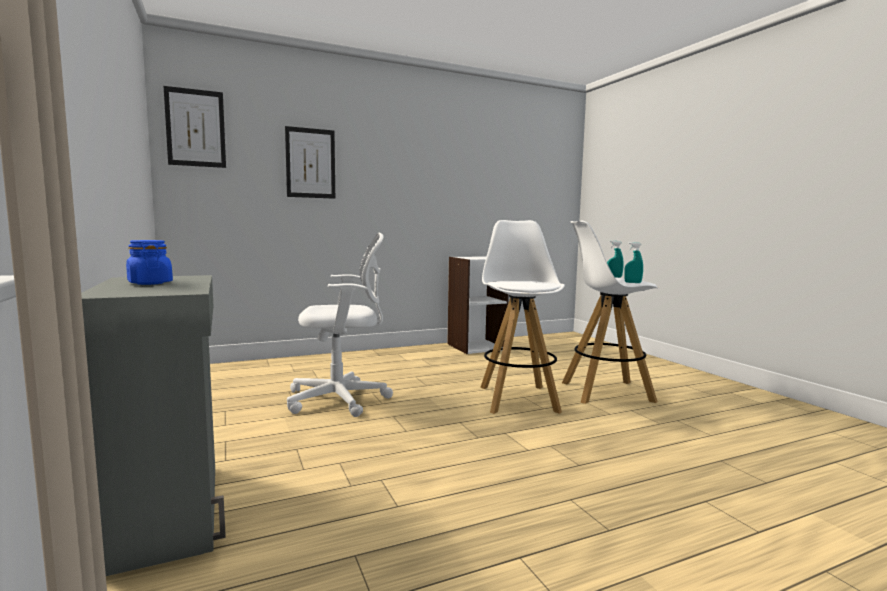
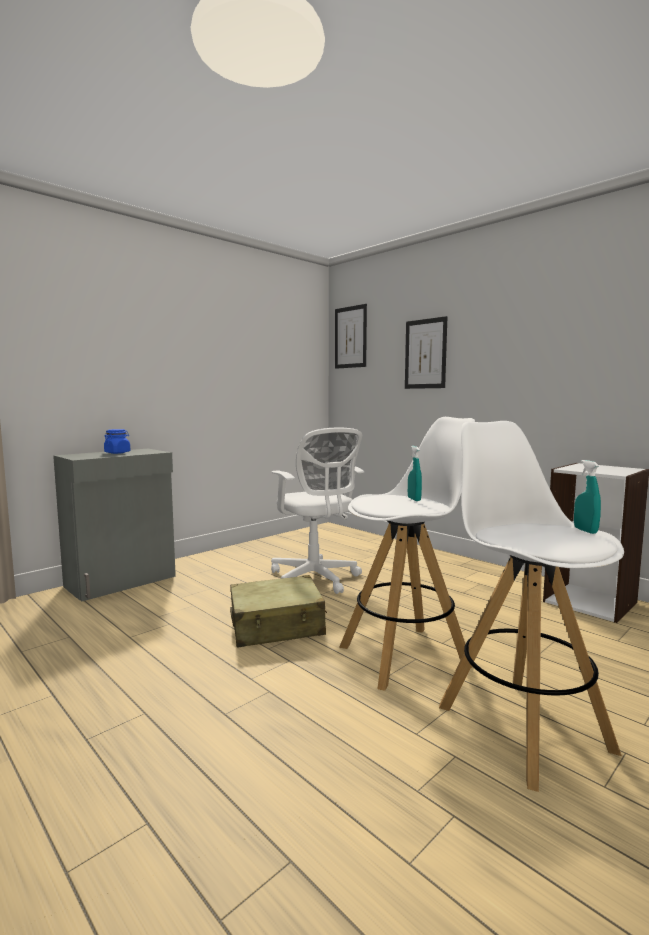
camera: 70 degrees right, 0 degrees up
turquoise spray bottle [624,242,643,283] -> turquoise spray bottle moved to [408,446,422,501]
none -> beige suitcase [230,575,327,648]

